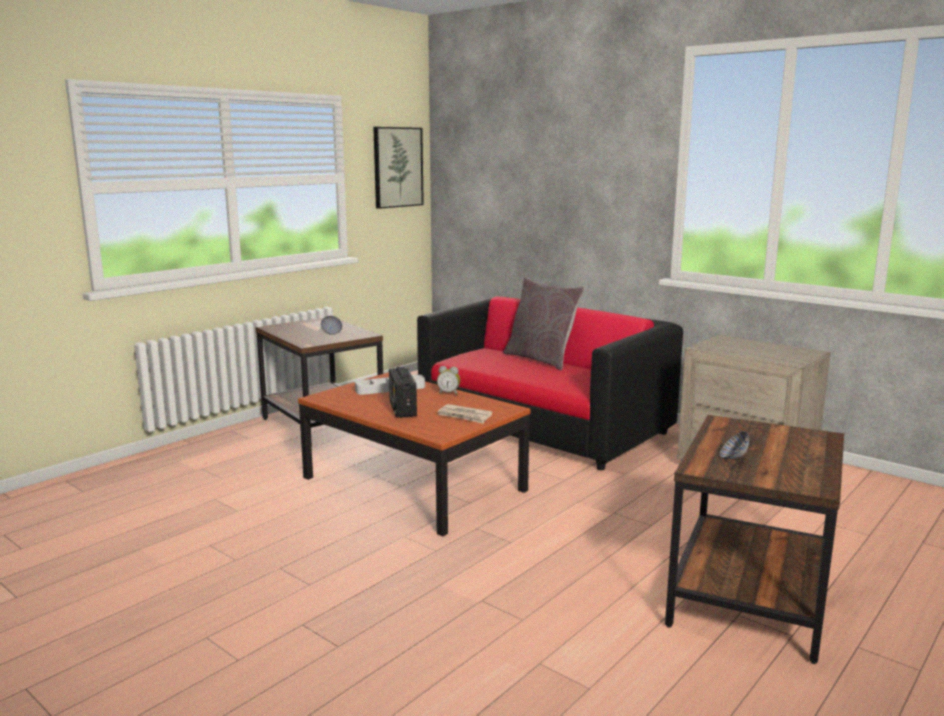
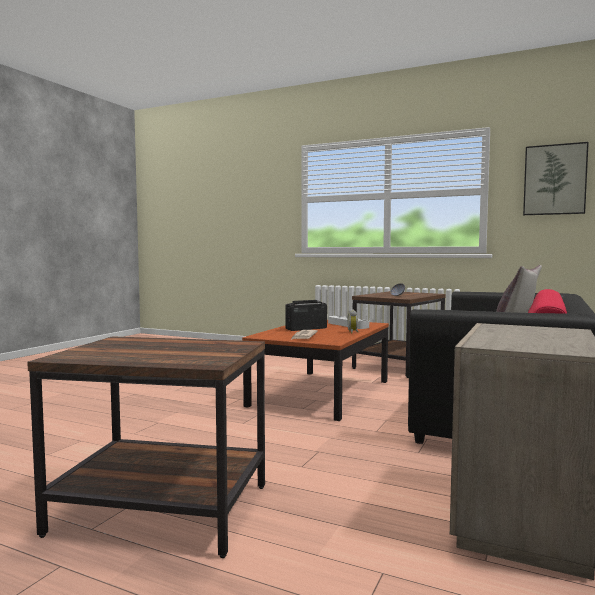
camera: 75 degrees right, 10 degrees down
bowl [719,431,749,459] -> none

